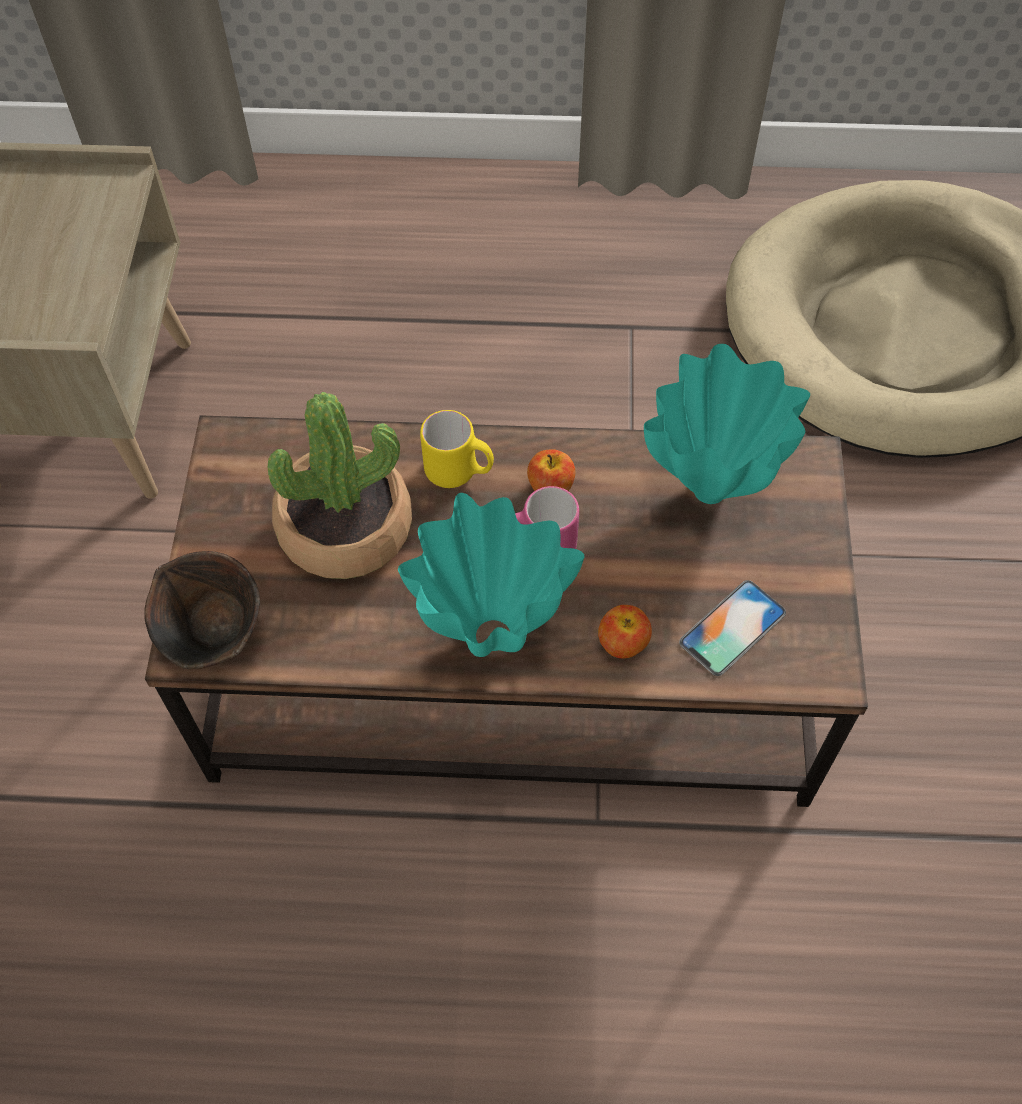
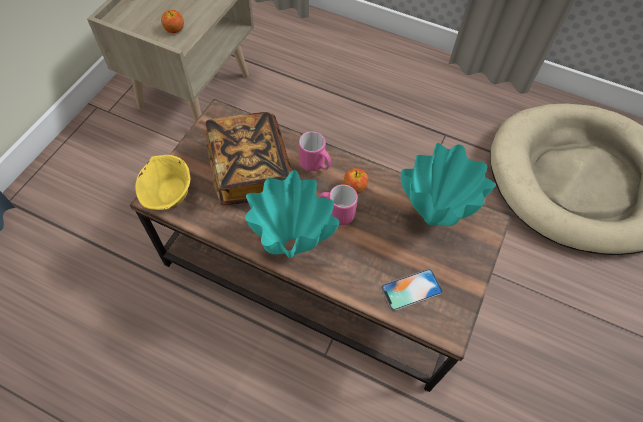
camera: 20 degrees right, 0 degrees up
brown bowl [144,551,260,669] -> yellow bowl [135,155,190,210]
potted plant [268,392,412,579] -> book [205,112,292,205]
yellow mug [420,410,494,488] -> pink mug [299,131,331,171]
apple [598,605,652,659] -> apple moved to [161,10,184,33]

